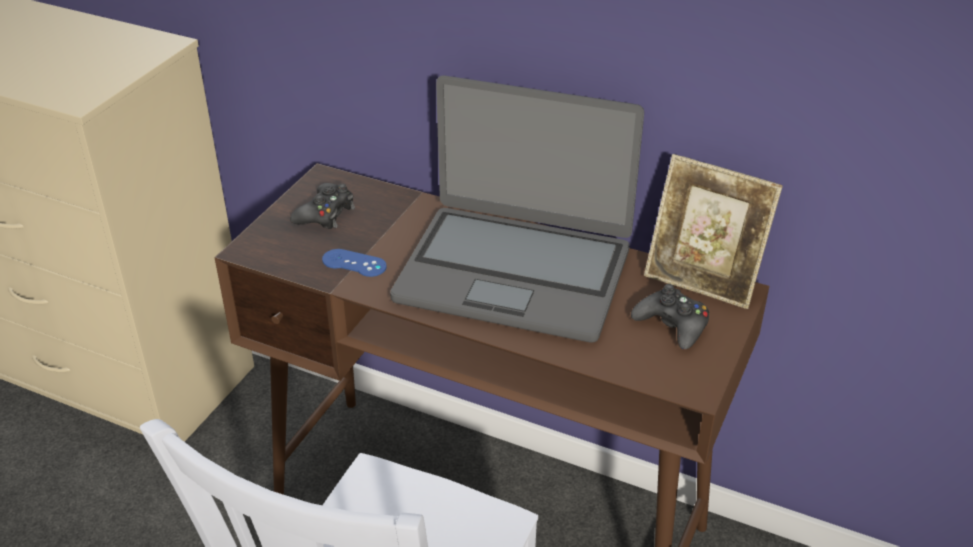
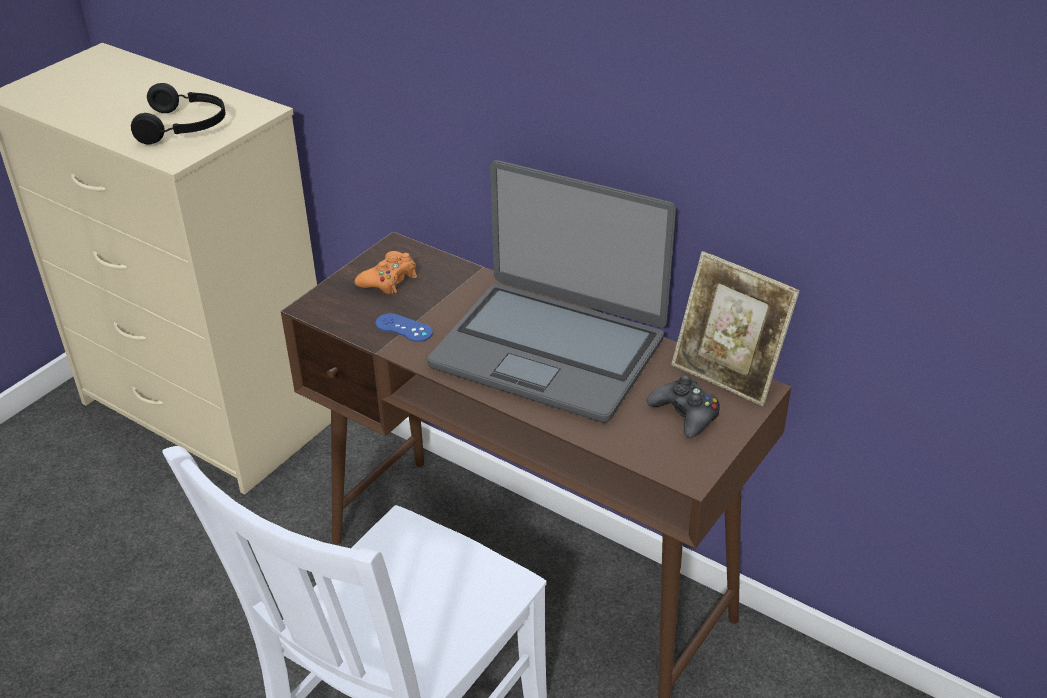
camera: 10 degrees right, 0 degrees up
black game controller [290,183,355,229] -> orange game controller [355,251,417,294]
none -> black headphones [131,83,226,144]

